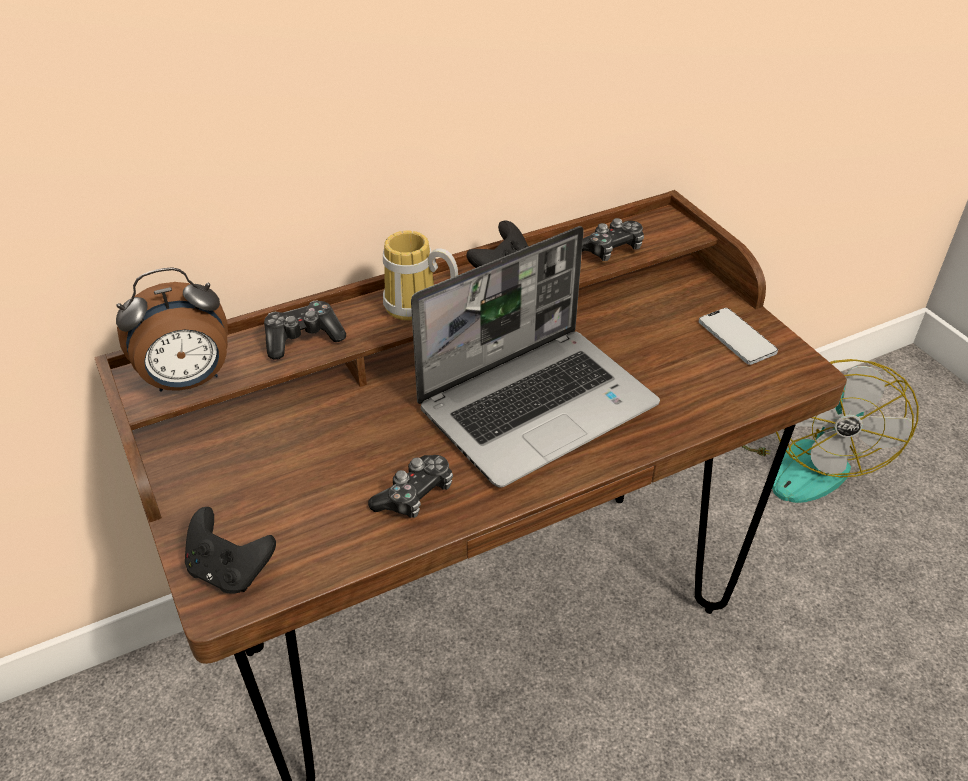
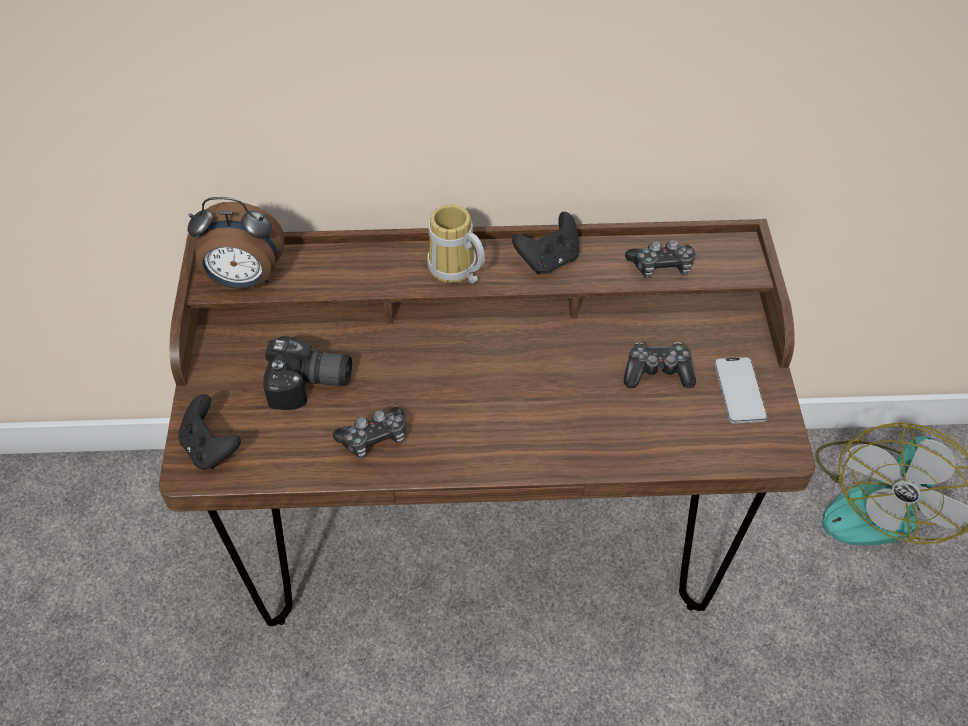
camera: 25 degrees right, 10 degrees up
game controller [264,300,346,359] -> game controller moved to [624,342,696,388]
laptop [411,226,660,488] -> none
none -> camera [263,336,352,410]

